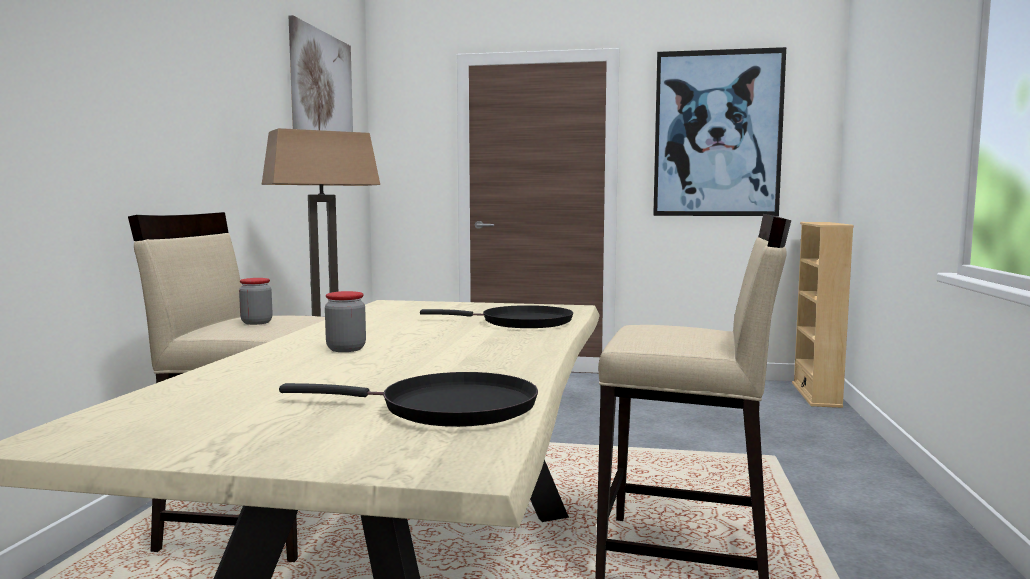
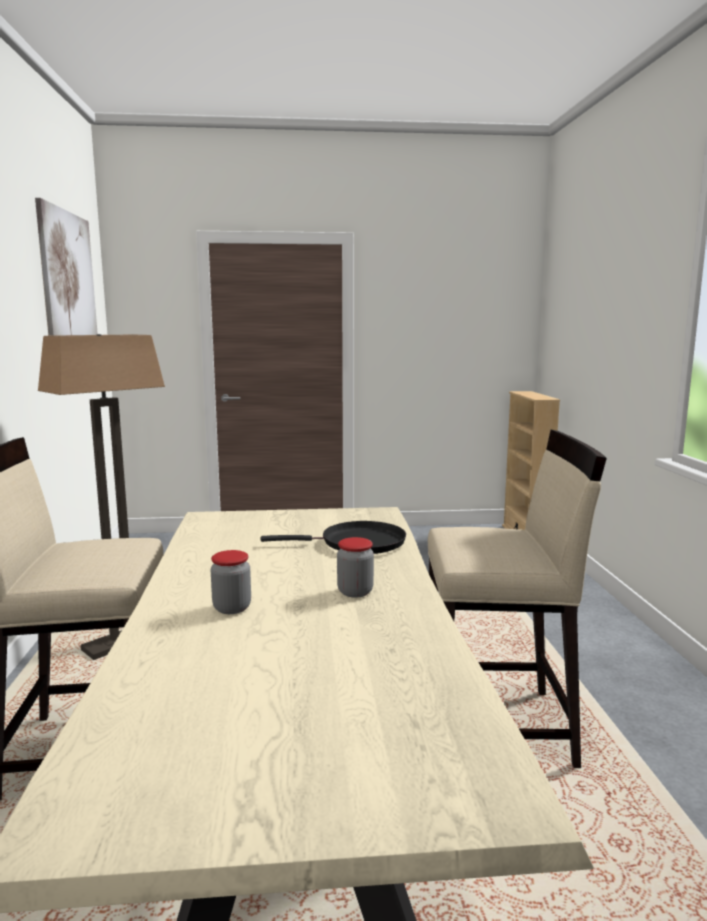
camera: 15 degrees left, 5 degrees up
jar [239,278,273,325] -> jar moved to [337,537,374,598]
black frying pan [279,372,538,427] -> none
picture [653,47,786,216] -> none

